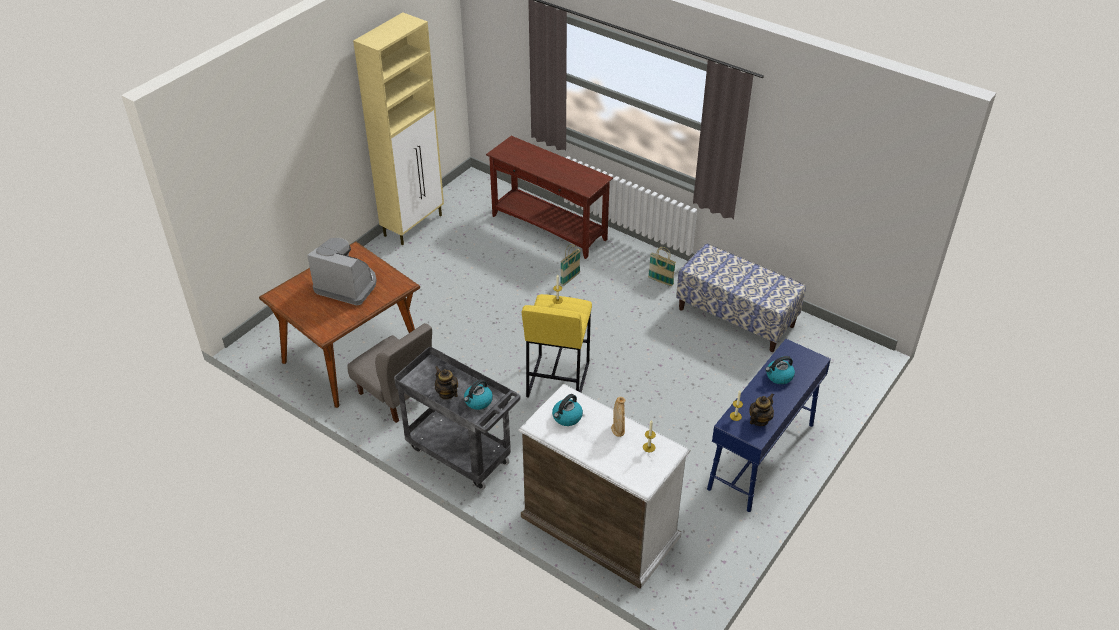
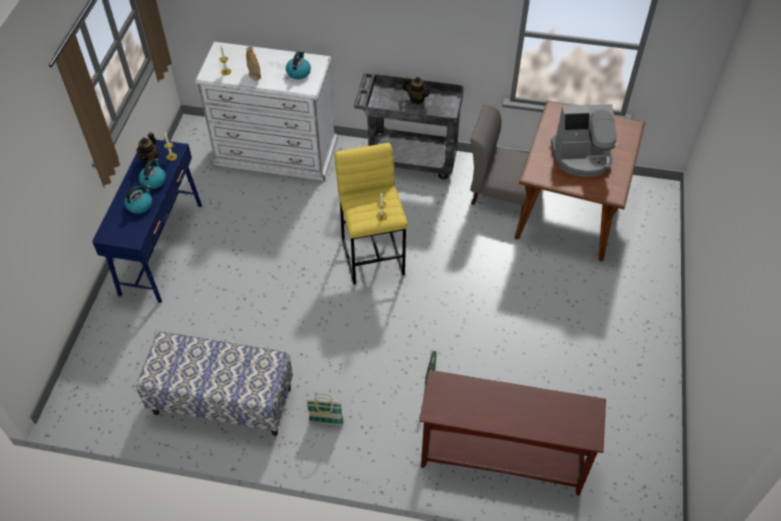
camera: 155 degrees right, 10 degrees up
beige cabinet [353,12,444,245] -> none
kettle [464,379,493,410] -> kettle moved to [139,159,166,189]

